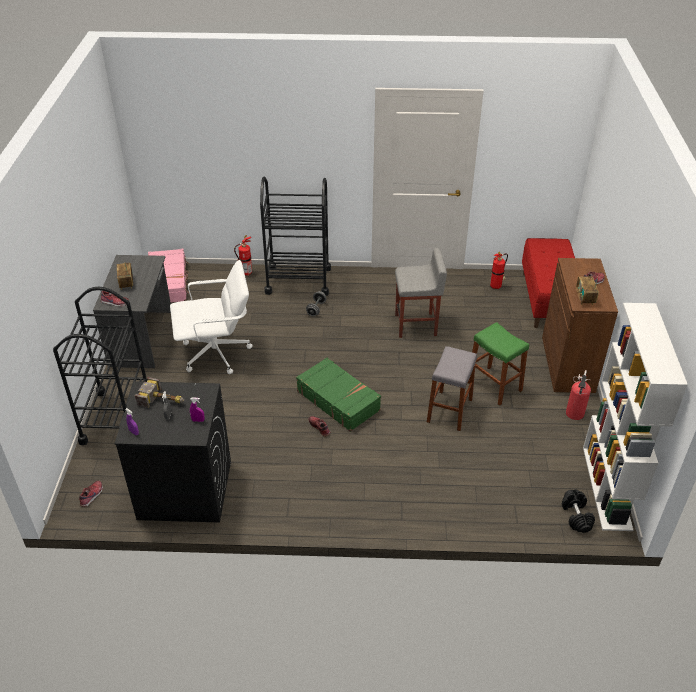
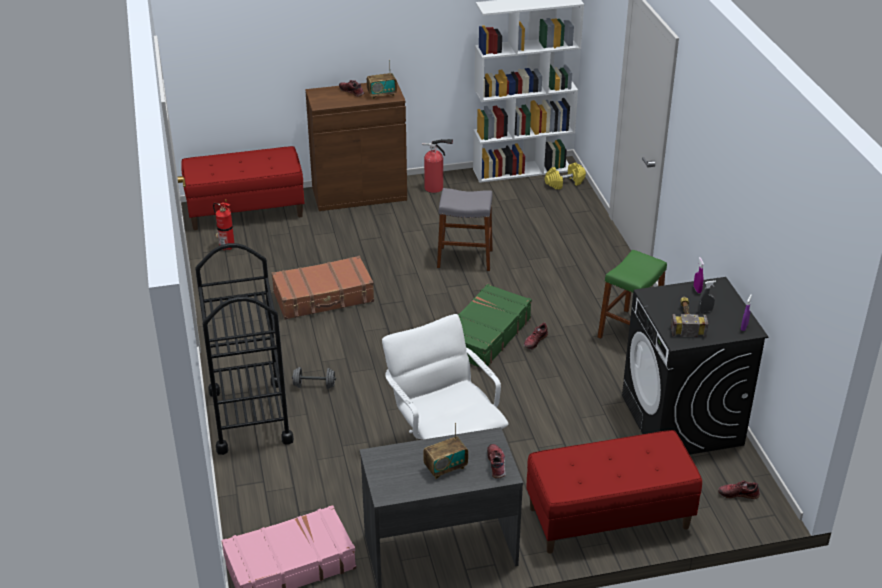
camera: 105 degrees left, 5 degrees down
black cart [53,287,147,445] -> red bench [526,430,702,554]
fire extinguisher [234,235,252,276] -> none
grey stool [395,248,447,338] -> brown suitcase [272,256,374,319]
green stool [469,322,529,406] -> green stool moved to [598,250,667,339]
black dumbbell [562,489,595,533] -> yellow dumbbell [545,163,586,190]

